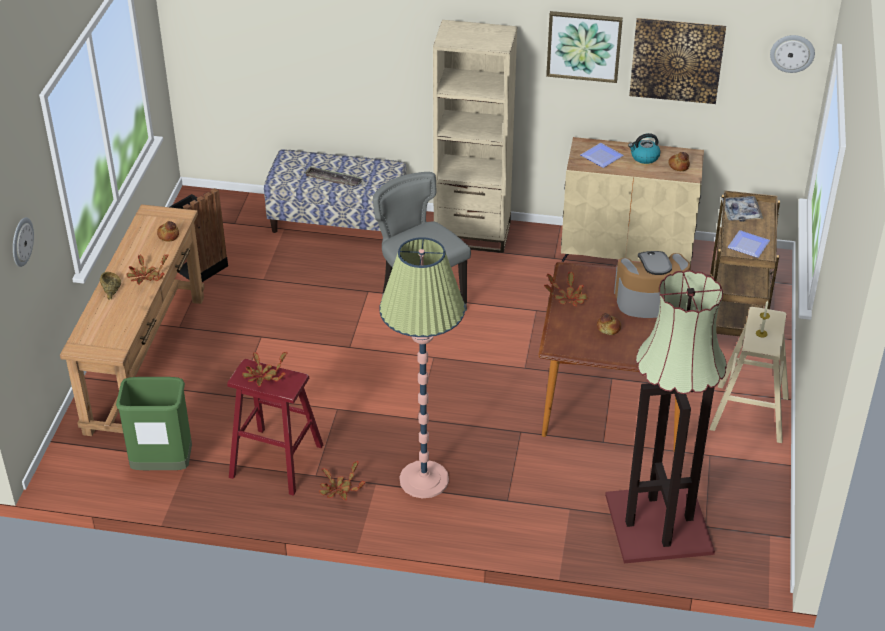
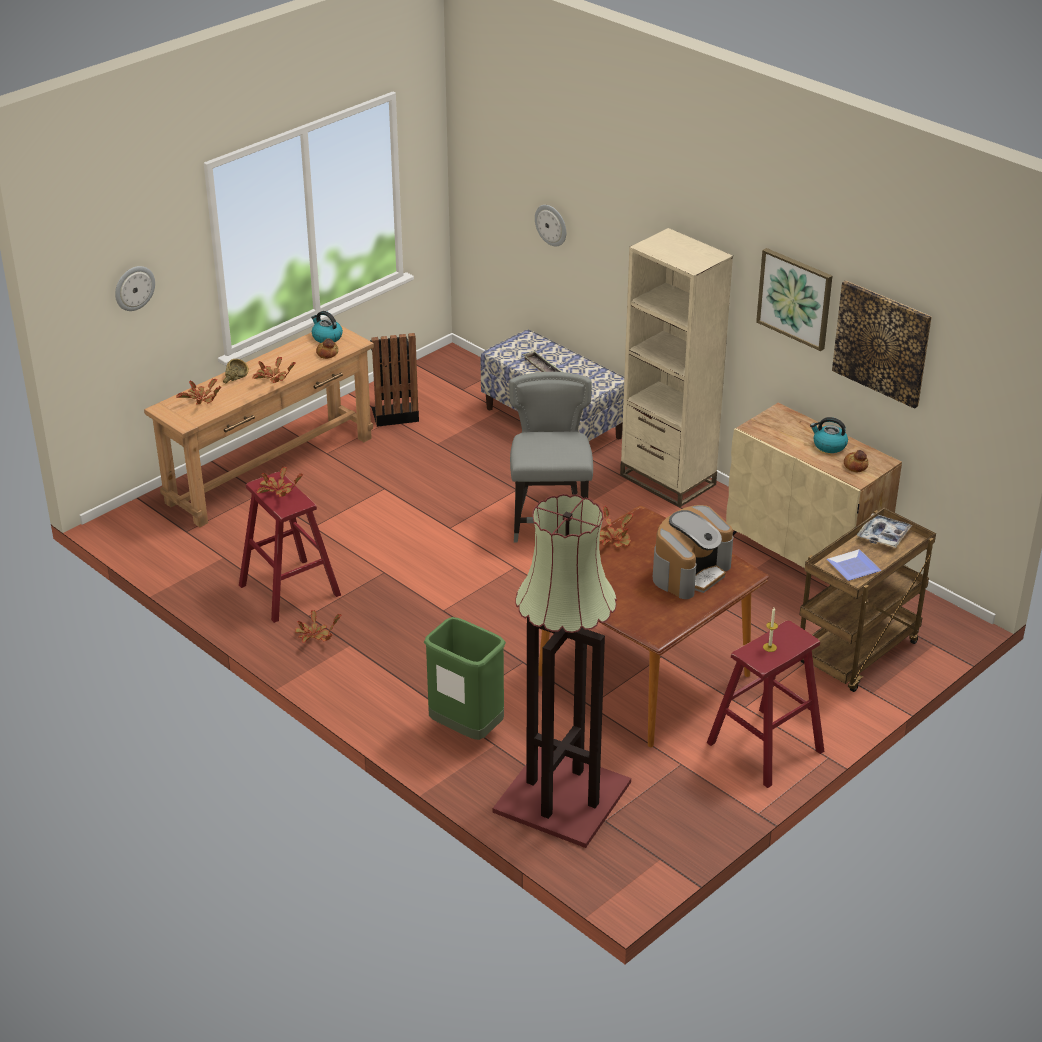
camera: 35 degrees right, 5 degrees down
green trash can [116,377,192,470] -> green trash can moved to [424,617,506,740]
floor lamp [380,237,465,498] -> none
plate [581,143,624,168] -> none
bread [597,313,621,335] -> none
coffee machine [614,251,691,318] -> coffee machine turned 105 degrees clockwise [653,505,733,599]
beige stool [710,307,789,443] -> red stool [707,621,824,788]
wall clock [770,35,815,73] -> wall clock moved to [535,205,566,247]
none -> potted plant [176,379,221,404]
none -> kettle [311,311,343,343]

